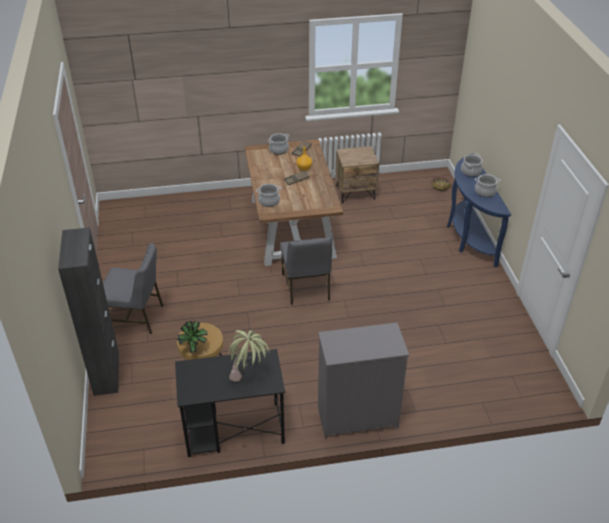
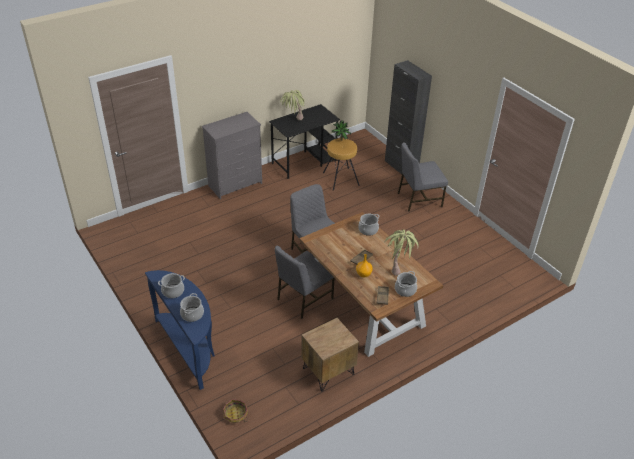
camera: 155 degrees right, 0 degrees up
none -> grey chair [275,246,334,319]
none -> potted plant [384,230,419,276]

